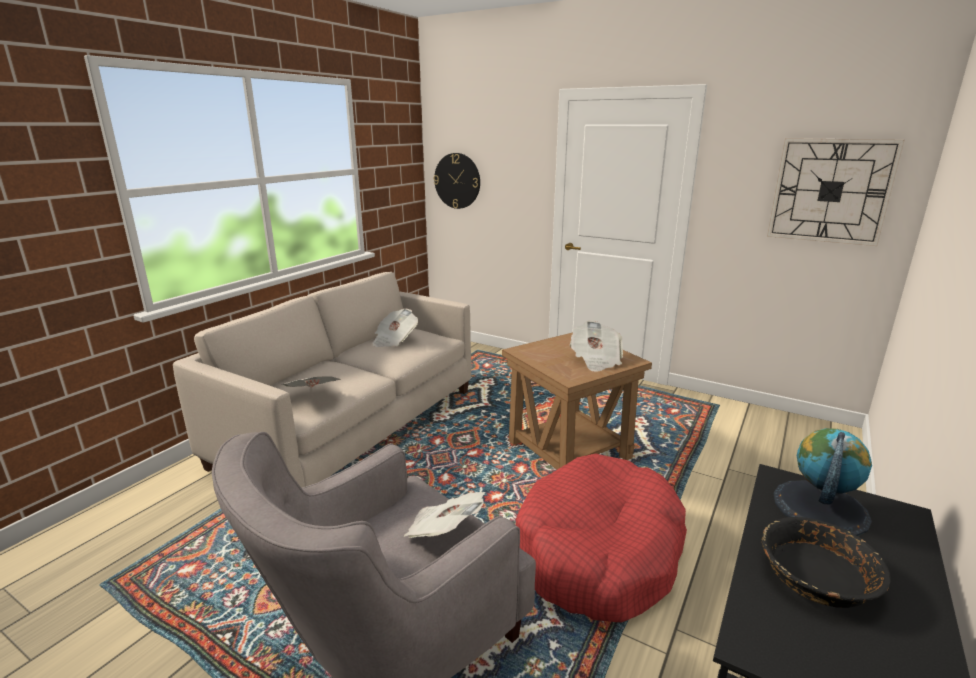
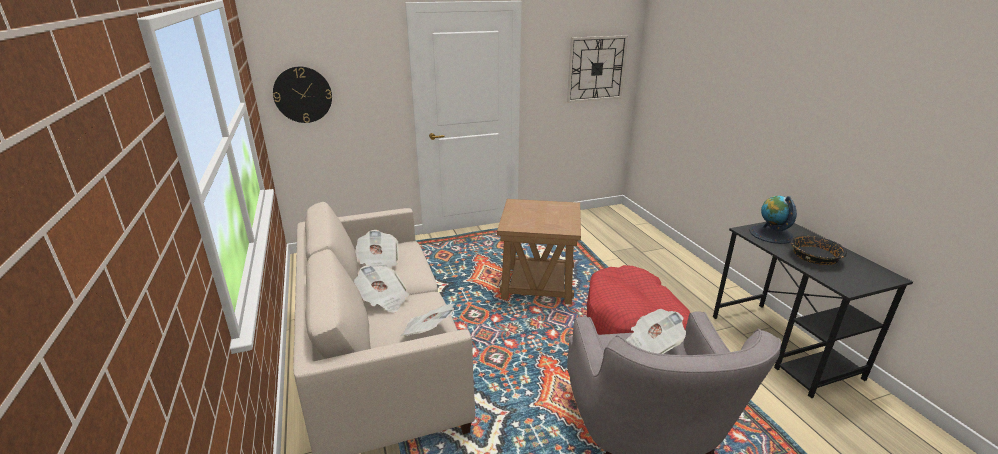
camera: 50 degrees left, 5 degrees up
newspaper [569,321,623,372] -> newspaper moved to [354,265,409,313]

